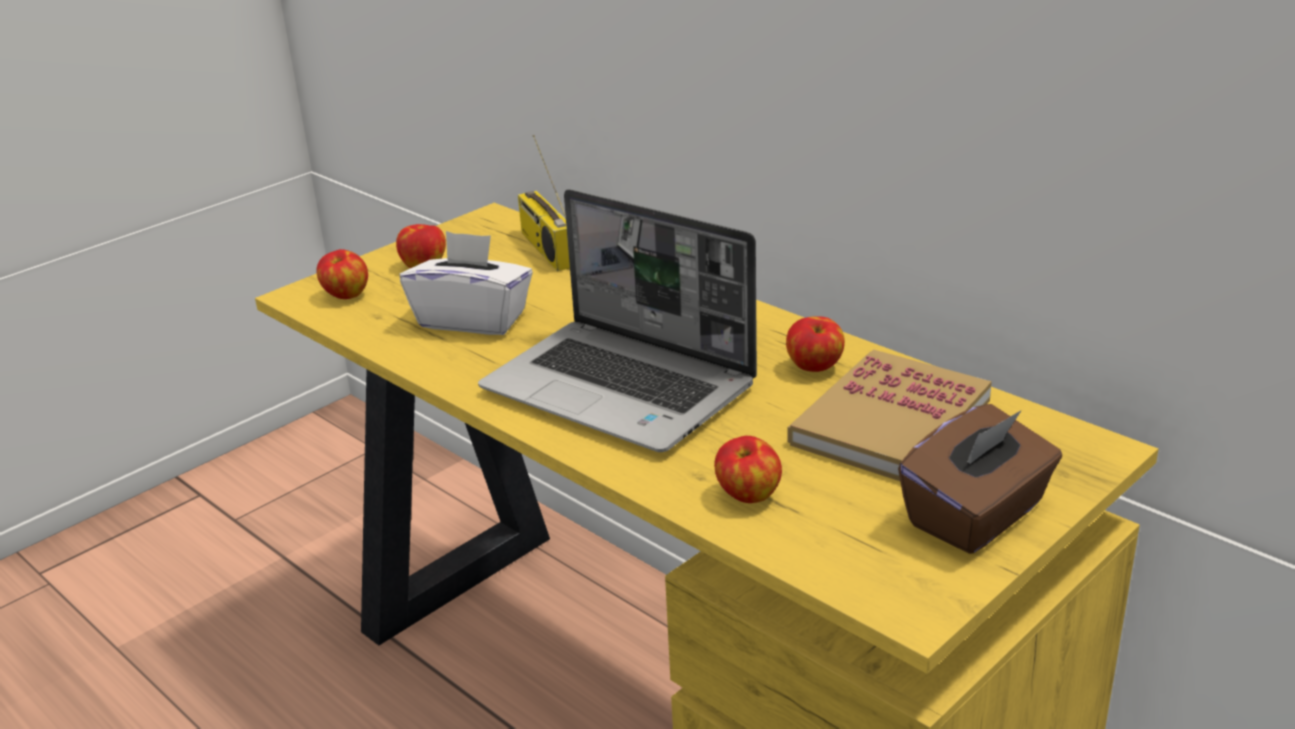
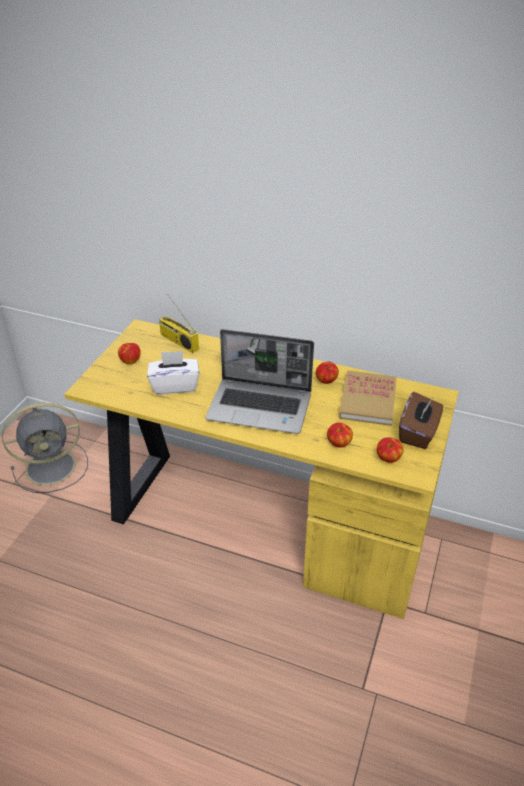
camera: 25 degrees left, 10 degrees up
apple [316,249,368,299] -> apple moved to [377,437,403,463]
none -> grey fan [2,403,88,493]

